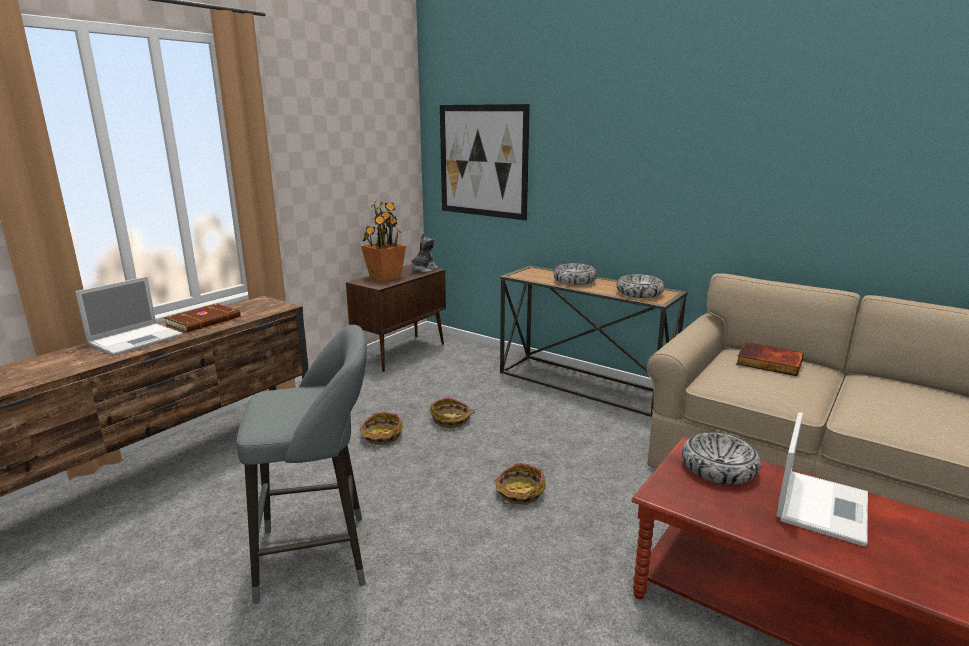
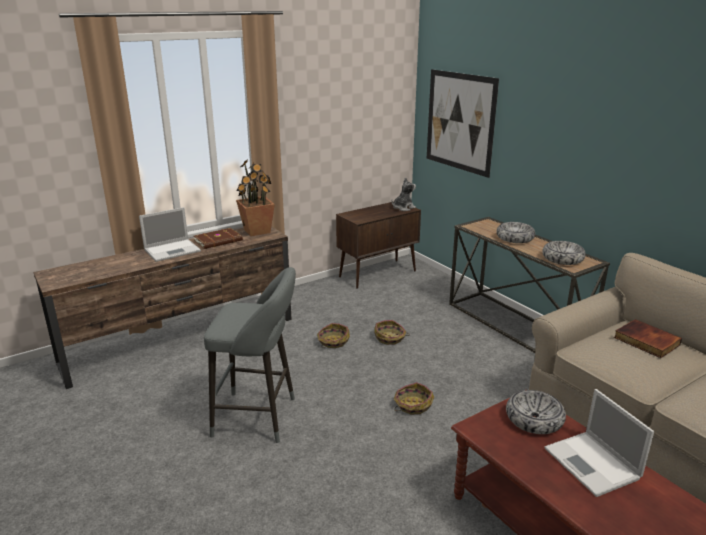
camera: 20 degrees right, 5 degrees up
potted plant [361,200,406,282] -> potted plant moved to [236,160,275,236]
laptop [776,412,868,547] -> laptop turned 105 degrees clockwise [544,389,654,497]

